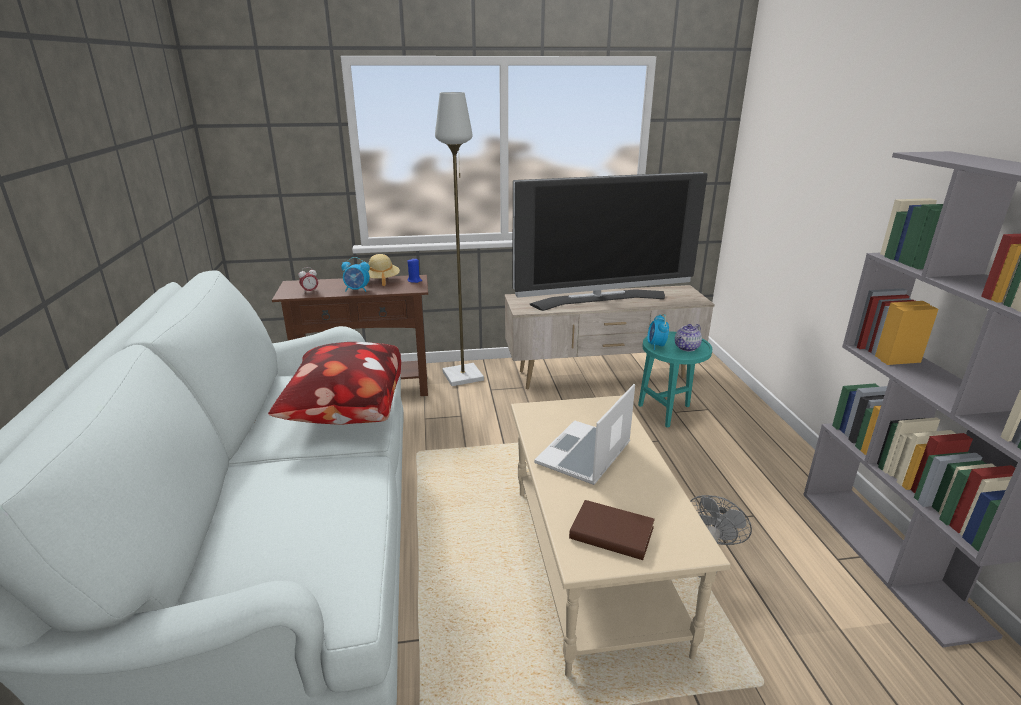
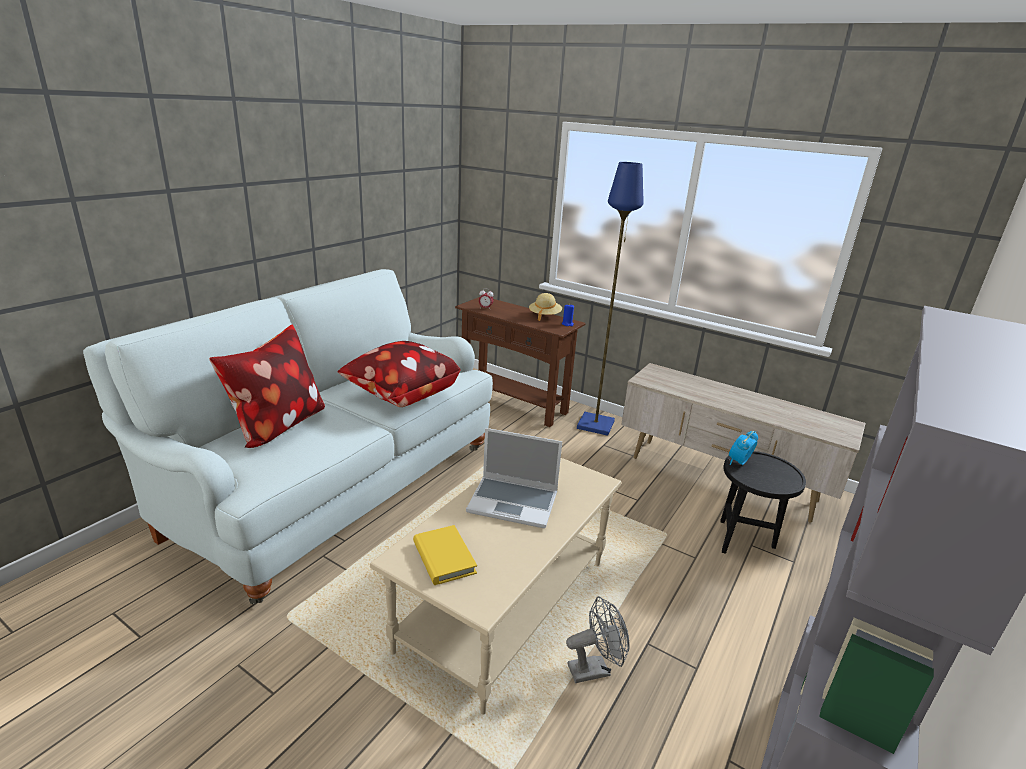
camera: 40 degrees right, 0 degrees up
alarm clock [341,257,370,292] -> none
grey floor lamp [435,92,484,386] -> blue floor lamp [577,162,643,436]
television [513,172,708,311] -> none
laptop [534,384,635,485] -> laptop turned 150 degrees counterclockwise [466,428,562,528]
brown book [569,500,655,560] -> yellow book [413,525,477,585]
turquoise side table [638,331,712,428] -> black side table [720,451,806,554]
teapot [675,324,702,351] -> none
none -> pillow [209,325,325,448]

